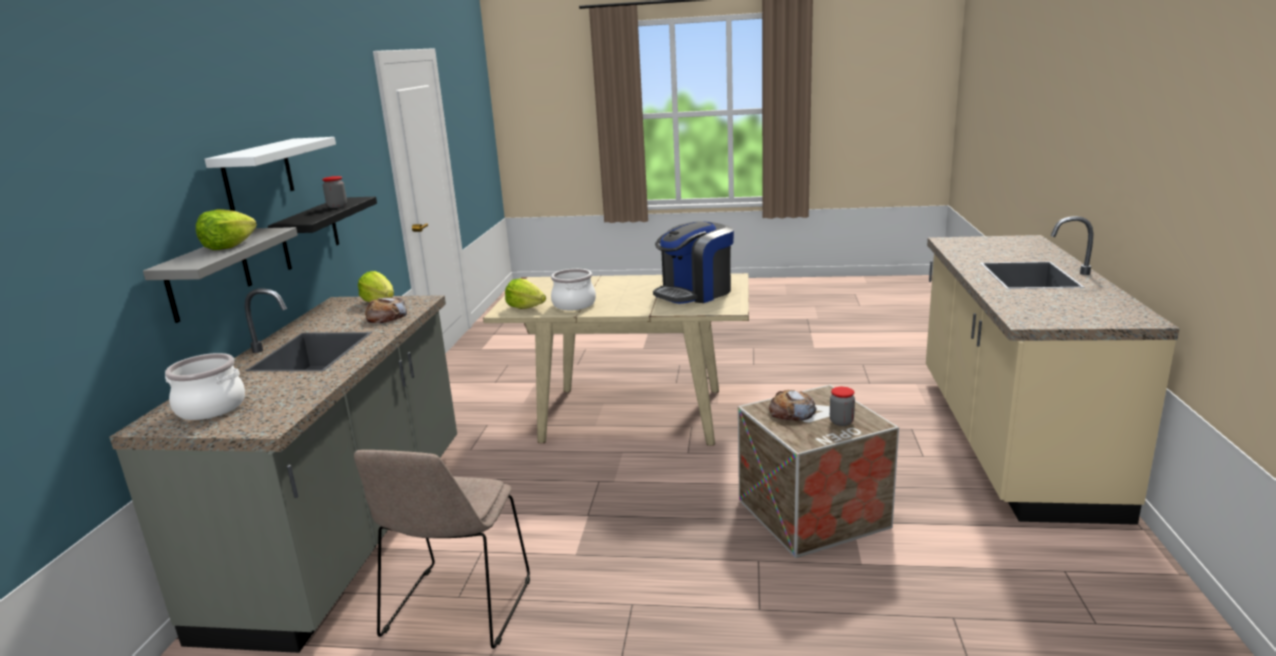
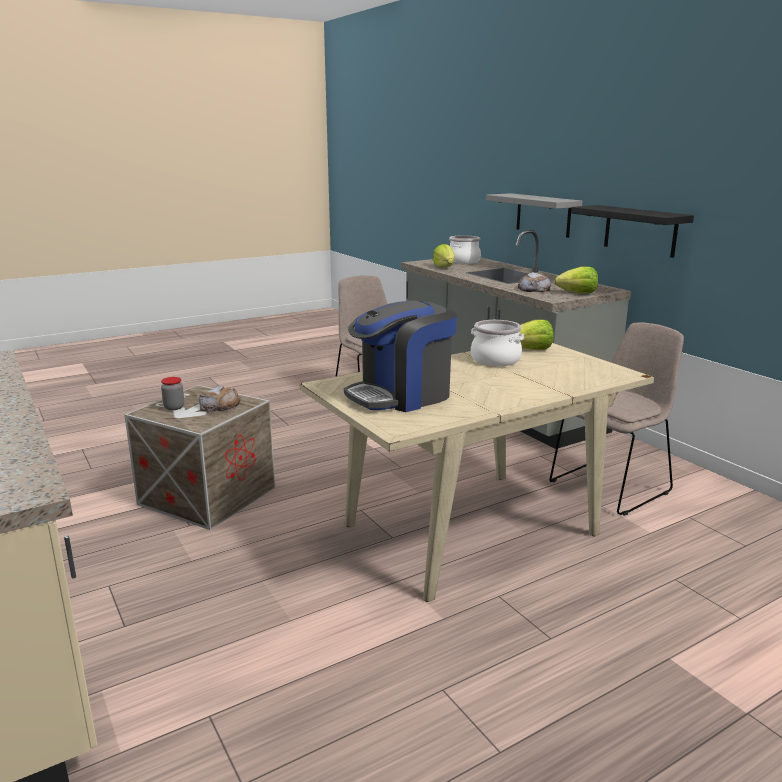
camera: 140 degrees right, 0 degrees up
lettuce [196,209,257,250] -> lettuce moved to [433,244,455,268]
white shelf [204,137,336,211] -> none
jar [322,176,347,208] -> none
coffee machine [653,221,734,304] -> coffee machine turned 135 degrees counterclockwise [344,301,457,412]
none -> beige chair [550,323,684,516]

